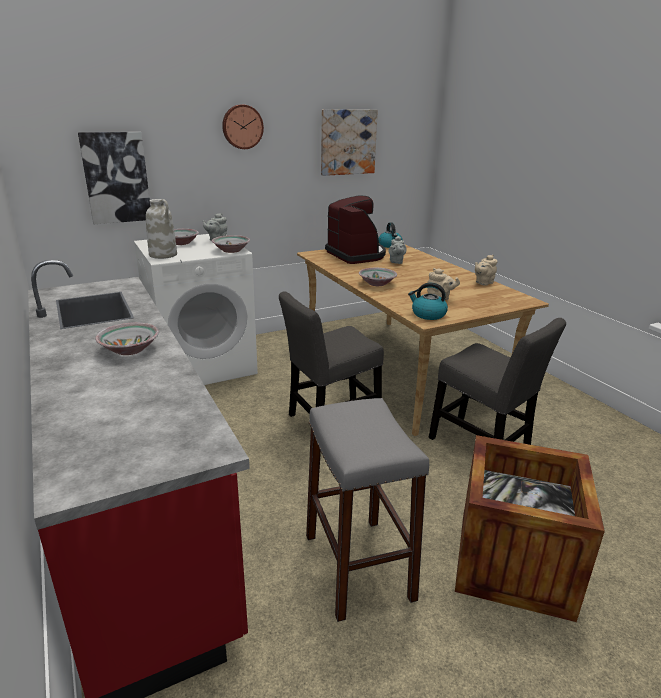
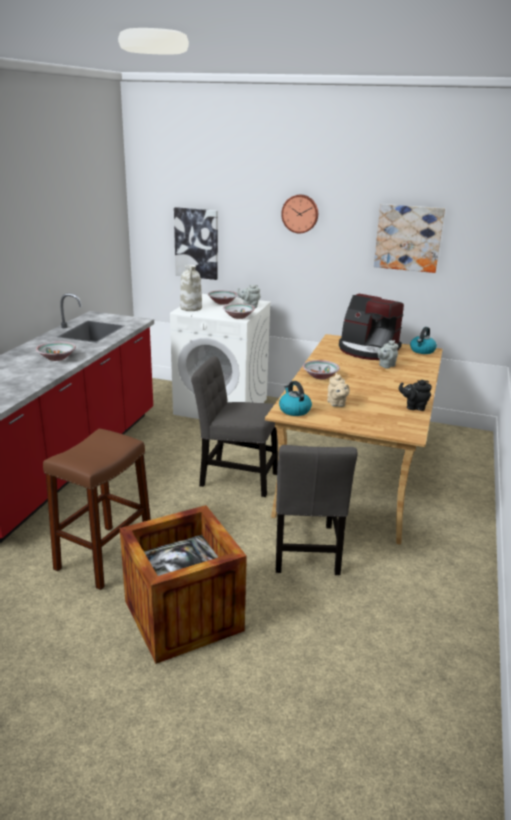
camera: 45 degrees right, 0 degrees up
grey stool [306,398,429,622] -> brown stool [43,429,151,590]
coffee machine [325,195,386,264] -> coffee machine turned 105 degrees clockwise [339,294,404,360]
beige teapot [475,255,498,286] -> black teapot [399,380,432,411]

